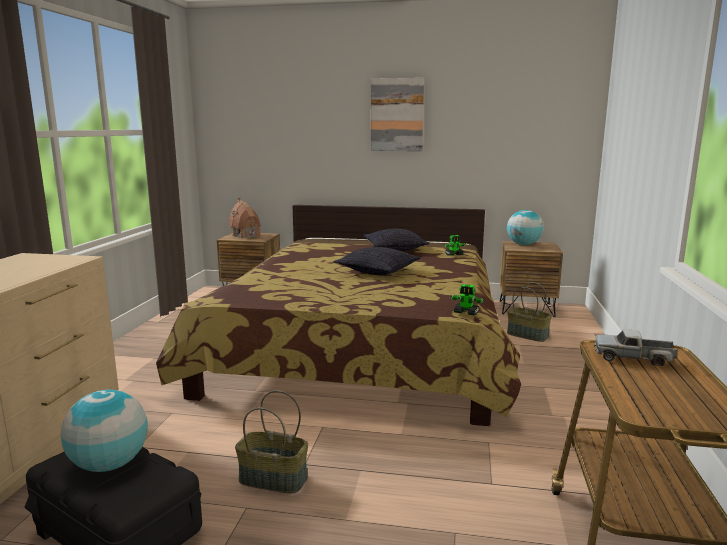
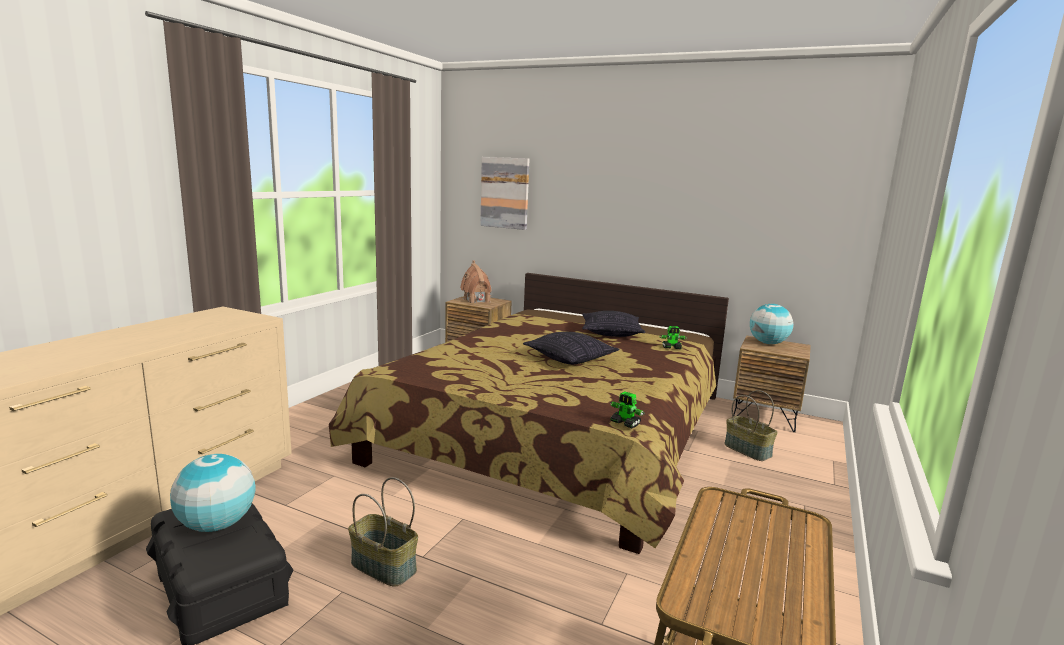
camera: 15 degrees right, 0 degrees up
picture [371,78,424,151] -> picture moved to [480,157,530,230]
toy truck [594,329,678,366] -> none

